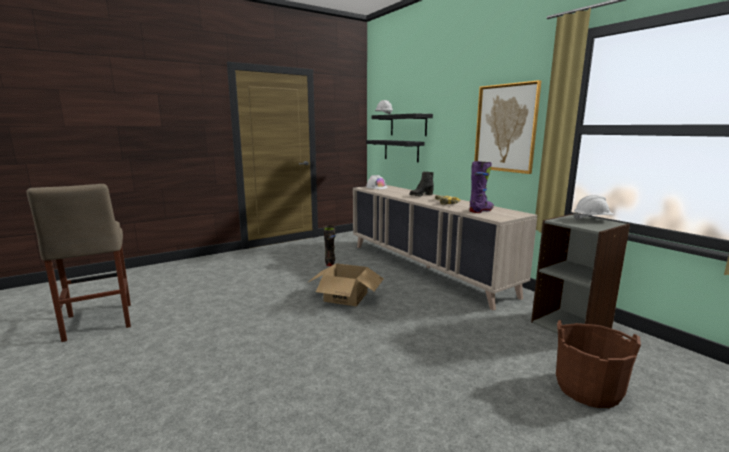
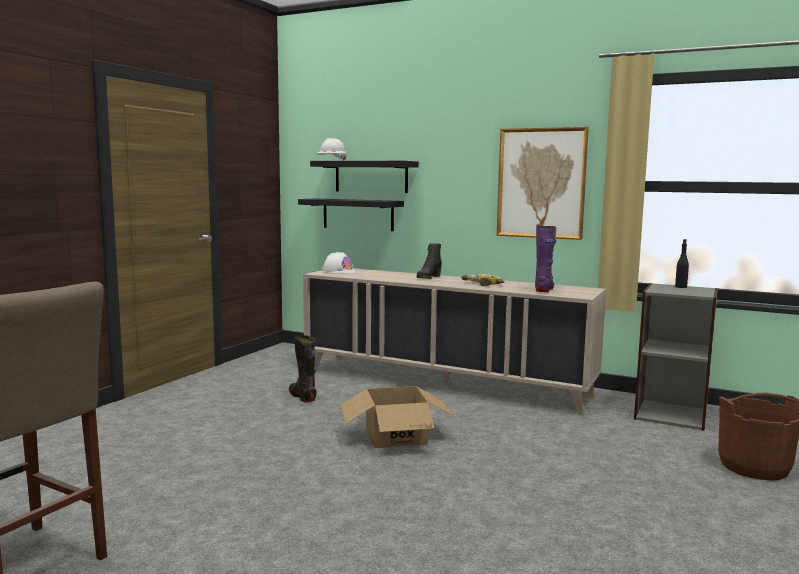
camera: 30 degrees left, 5 degrees down
white hard hat [574,195,615,220] -> black bottle [675,239,689,288]

